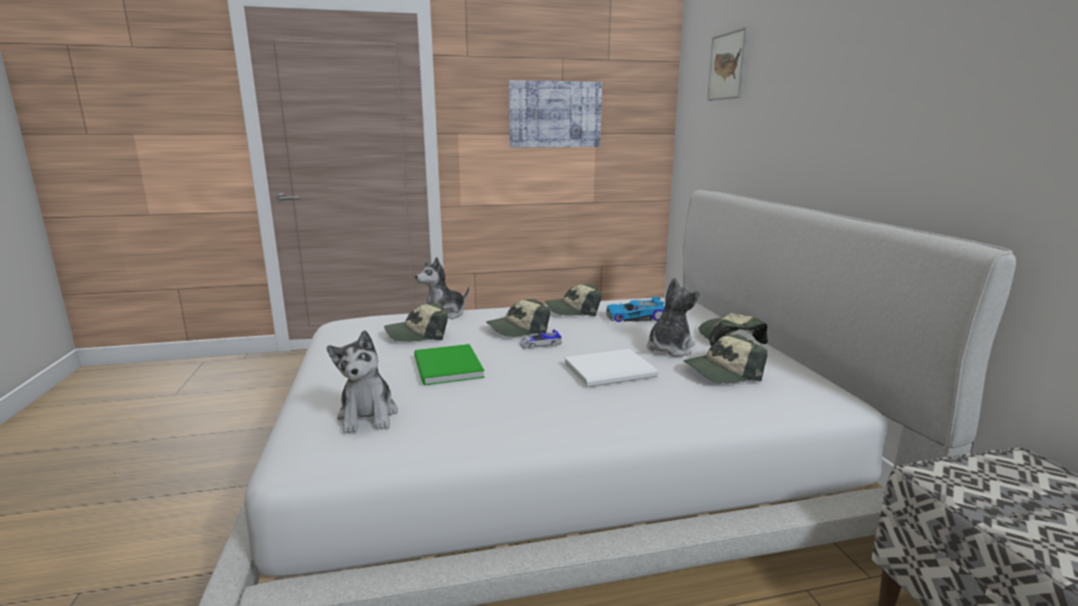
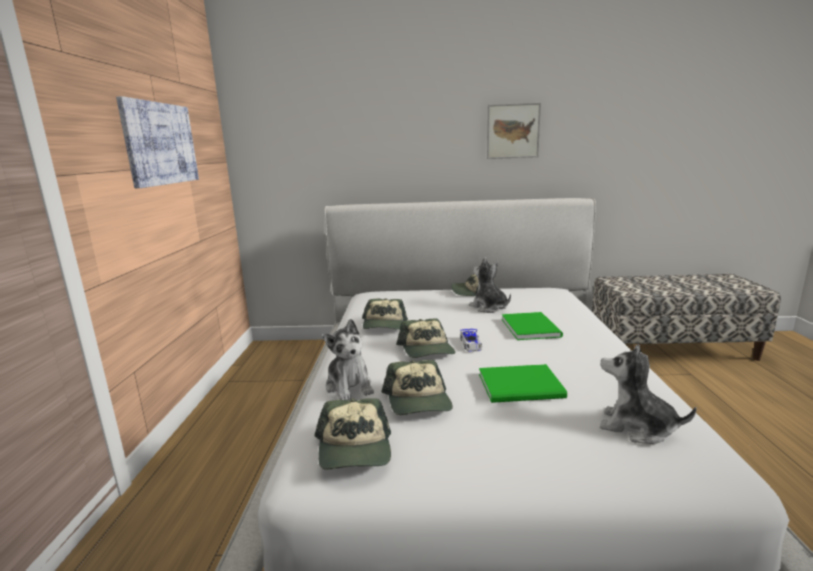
camera: 75 degrees left, 0 degrees up
plush toy [327,330,398,434] -> plush toy turned 150 degrees counterclockwise [600,344,697,444]
white book [564,349,658,388] -> green book [501,312,563,340]
toy car [606,297,665,322] -> none
cap [683,334,767,383] -> cap moved to [315,398,391,470]
picture [707,27,749,101] -> picture moved to [487,103,541,159]

